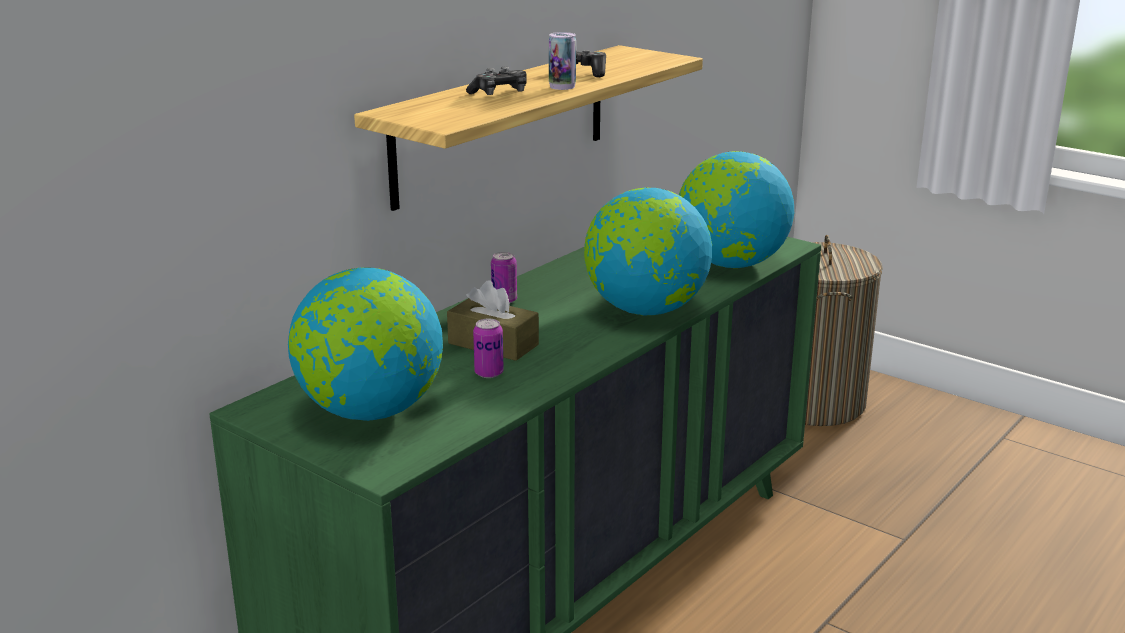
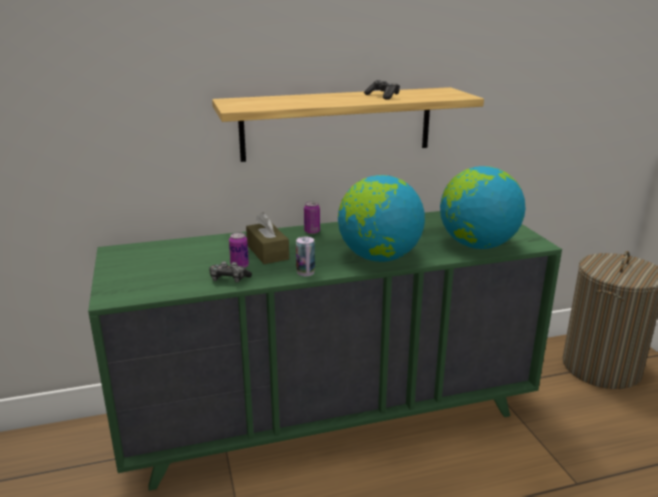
camera: 35 degrees right, 0 degrees up
globe [288,267,443,421] -> none
game controller [466,67,527,95] -> game controller moved to [209,261,252,283]
can [549,32,576,90] -> can moved to [296,237,315,276]

